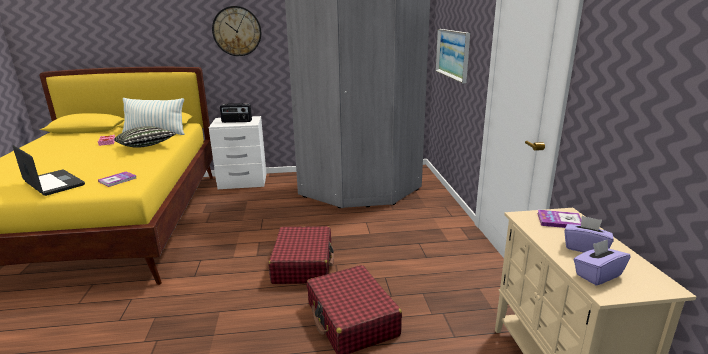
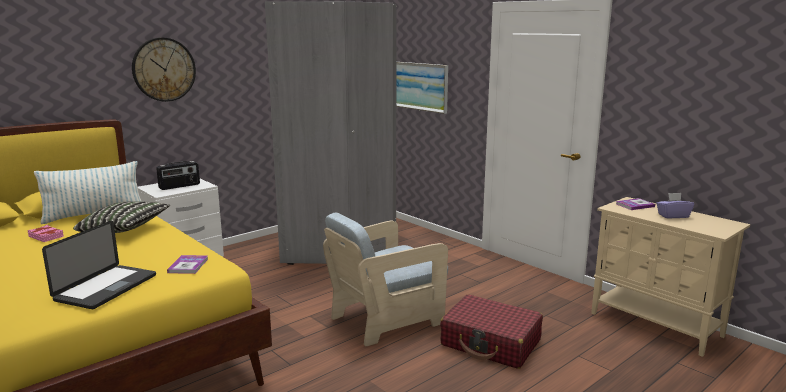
camera: 35 degrees left, 5 degrees down
laptop [13,145,85,196] -> laptop turned 105 degrees clockwise [42,220,156,309]
red suitcase [269,226,334,284] -> beige armchair [323,213,448,346]
purple tissue box [573,239,631,285] -> none

